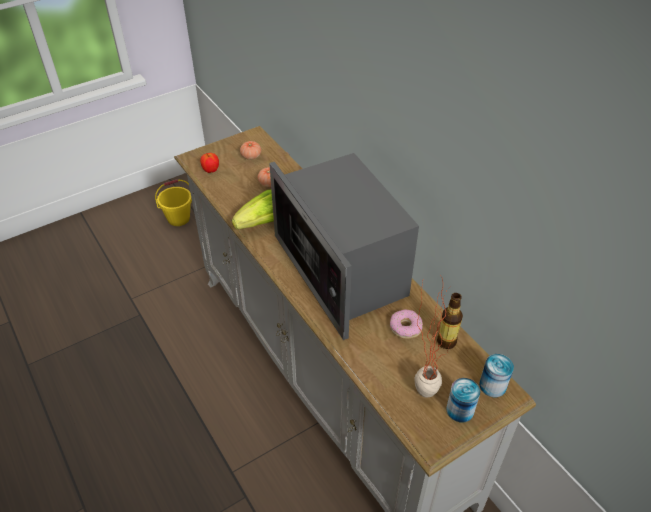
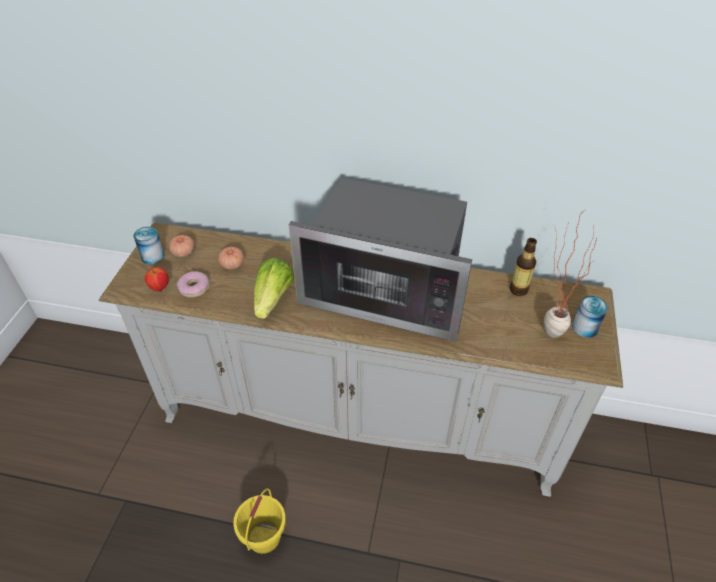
camera: 45 degrees left, 0 degrees up
yellow bucket [155,179,192,226] -> yellow bucket moved to [233,488,286,554]
donut [390,309,423,339] -> donut moved to [177,271,210,298]
can [479,354,514,397] -> can moved to [134,226,165,265]

